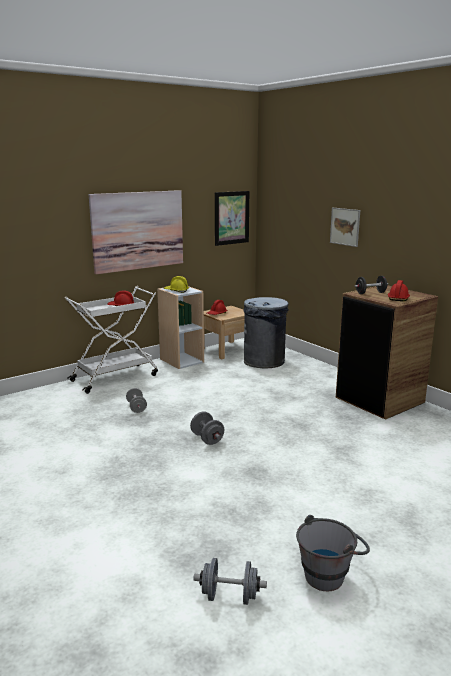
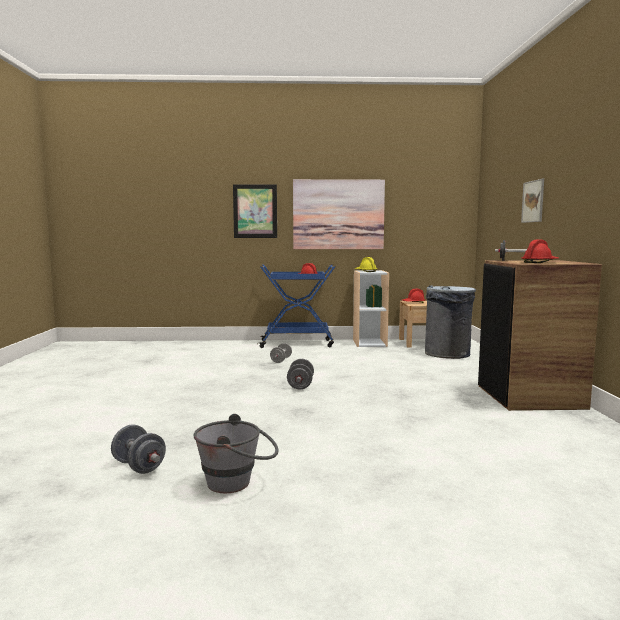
camera: 35 degrees right, 10 degrees down
white cart [64,286,158,394] -> blue cart [259,264,336,348]
picture [215,191,249,246] -> picture moved to [233,184,277,238]

